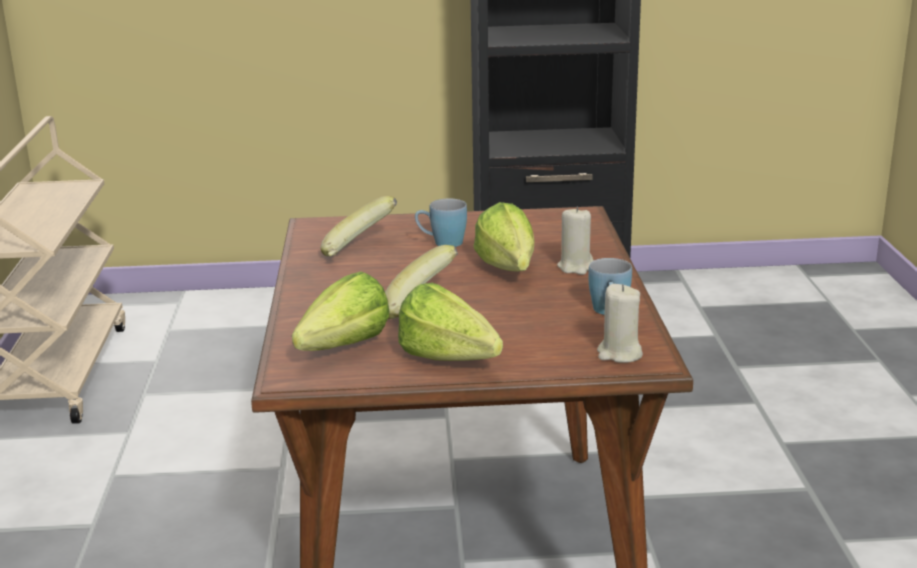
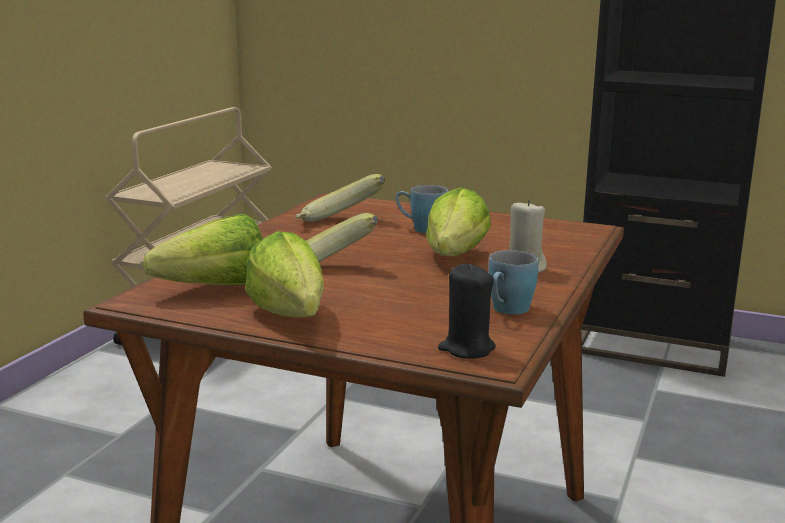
camera: 25 degrees right, 5 degrees down
beige candle [597,284,643,363] -> black candle [438,264,496,359]

